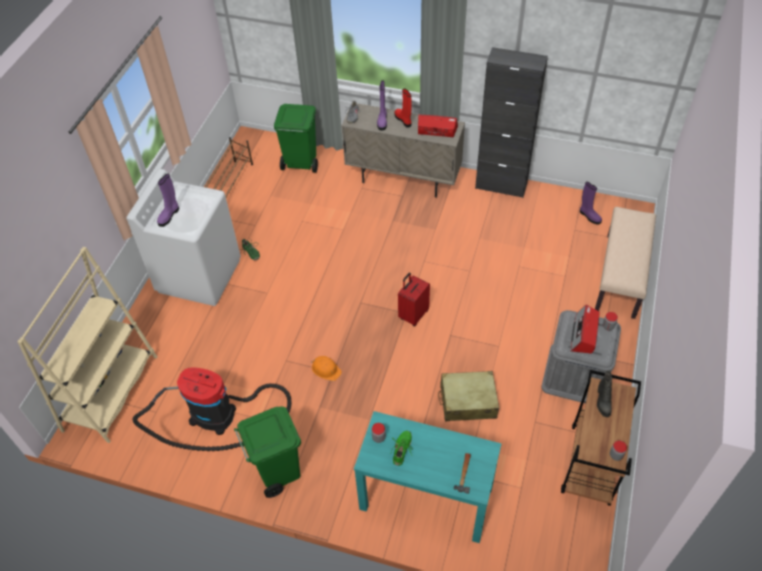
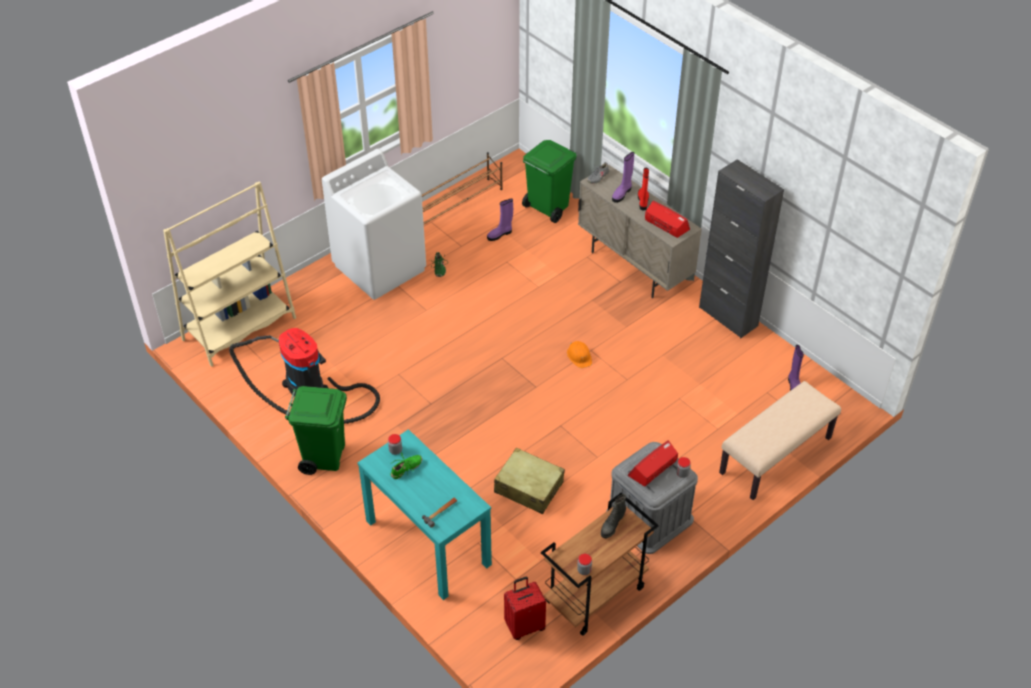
camera: 30 degrees right, 5 degrees down
purple boot [157,174,179,227] -> purple boot moved to [487,199,513,241]
orange hard hat [311,356,342,381] -> orange hard hat moved to [567,341,592,368]
red suitcase [398,273,430,326] -> red suitcase moved to [504,576,546,640]

